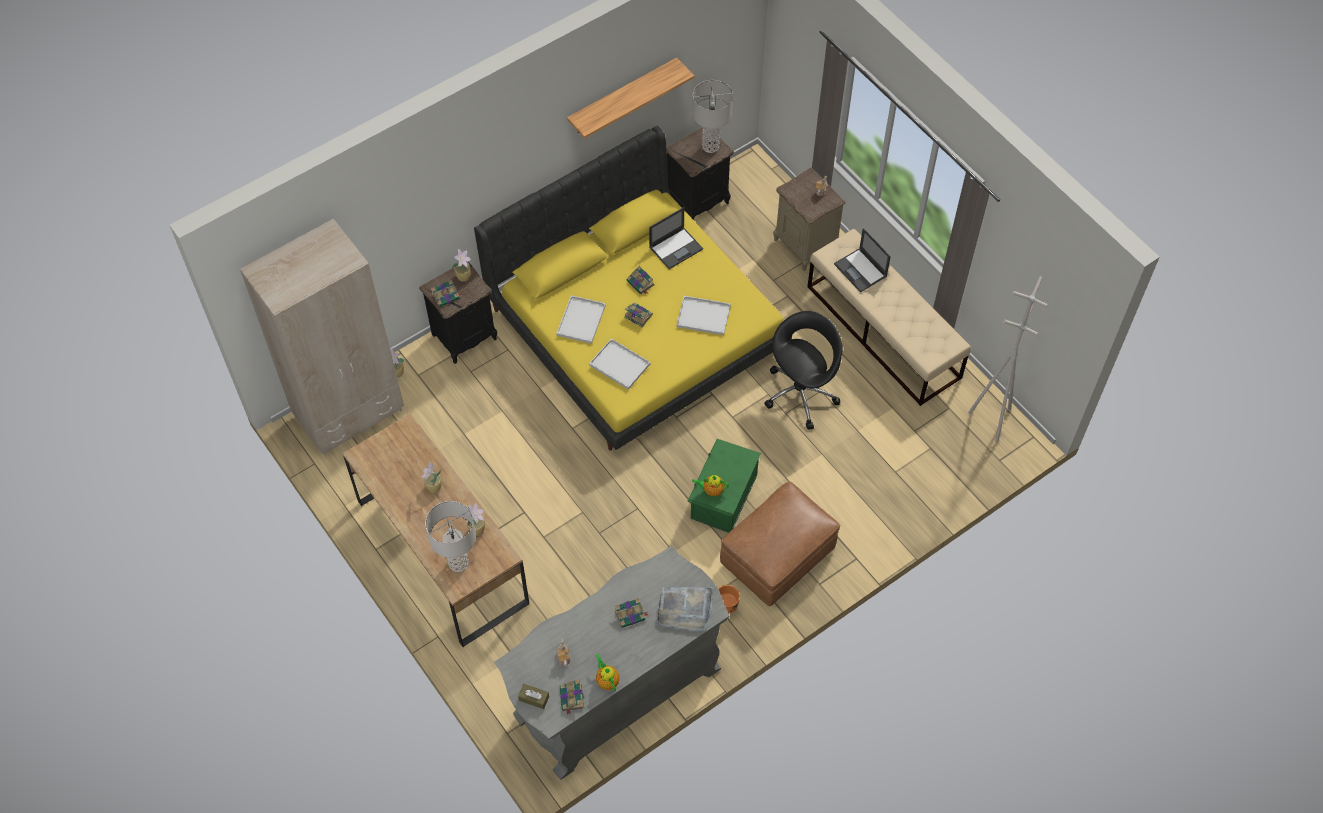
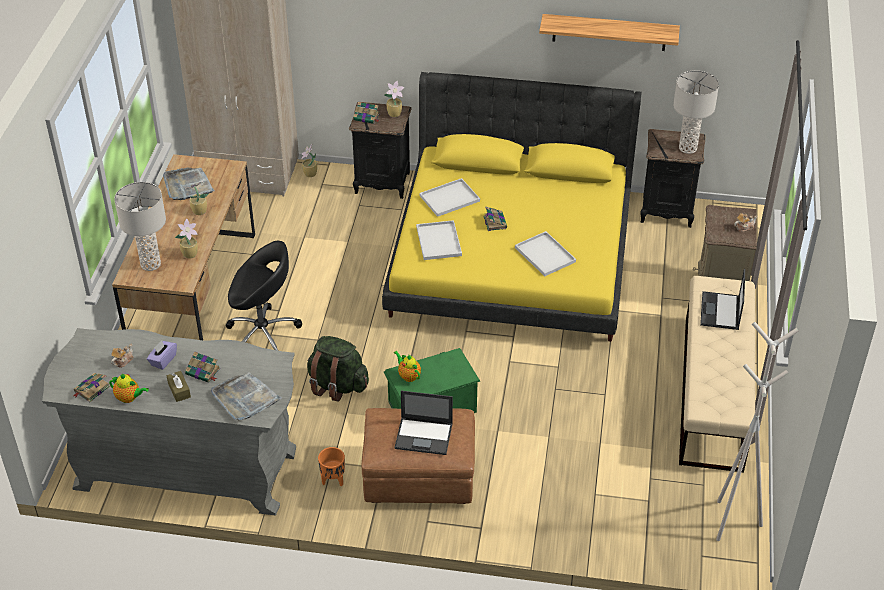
camera: 45 degrees right, 15 degrees down
brown tissue box [518,684,549,709] -> brown tissue box moved to [167,371,191,402]
teapot [596,654,620,692] -> teapot turned 90 degrees clockwise [109,374,149,403]
book [627,266,654,295] -> none
laptop [649,207,703,269] -> laptop moved to [394,391,453,455]
black office chair [765,311,843,429] -> black office chair moved to [226,240,302,351]
none -> purple tissue box [147,340,177,370]
none -> grey tray [163,168,215,200]
none -> green backpack [307,336,369,402]

